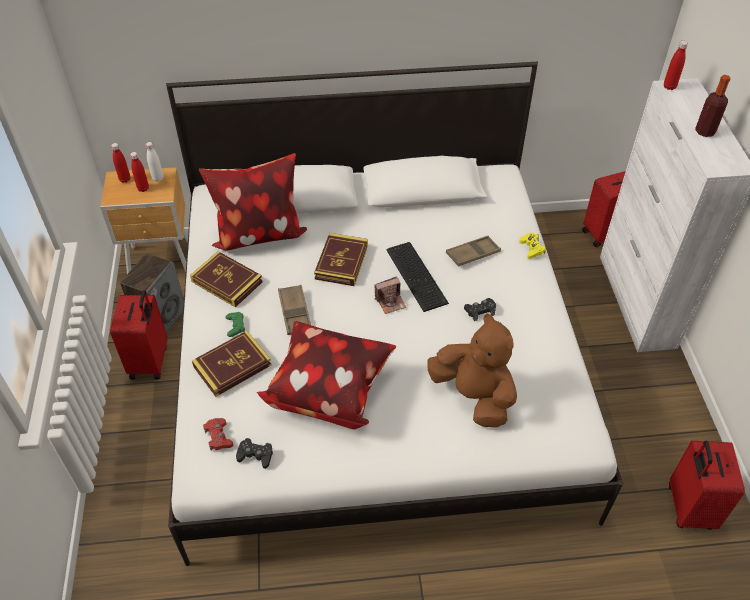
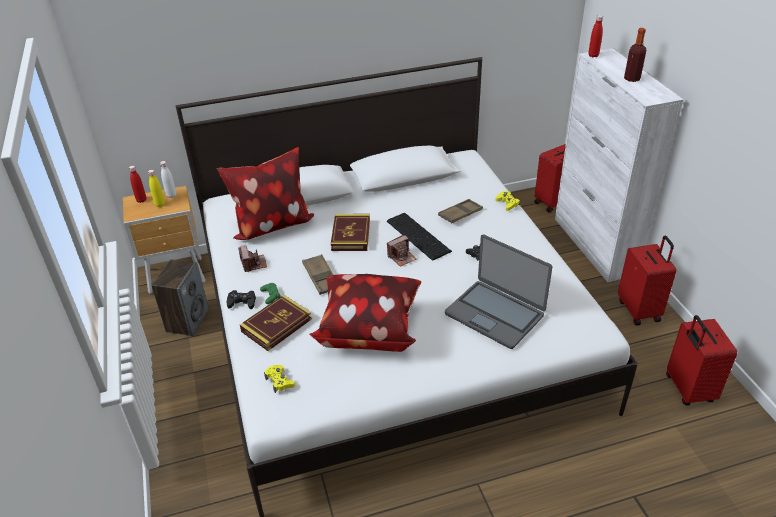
camera: 10 degrees left, 10 degrees down
red suitcase [110,290,168,380] -> red suitcase moved to [618,235,676,326]
red bottle [130,152,149,192] -> yellow bottle [148,170,165,207]
book [190,251,263,307] -> camera [238,245,267,272]
red game controller [203,418,234,450] -> yellow game controller [264,365,295,393]
black game controller [236,438,273,469] -> black game controller moved to [226,290,256,309]
brown plush toy [427,313,517,428] -> laptop [445,234,552,349]

